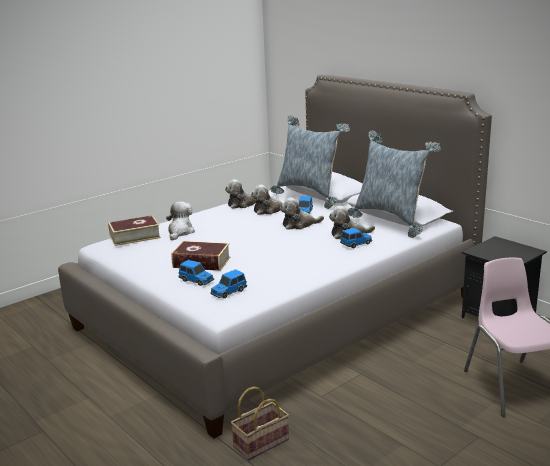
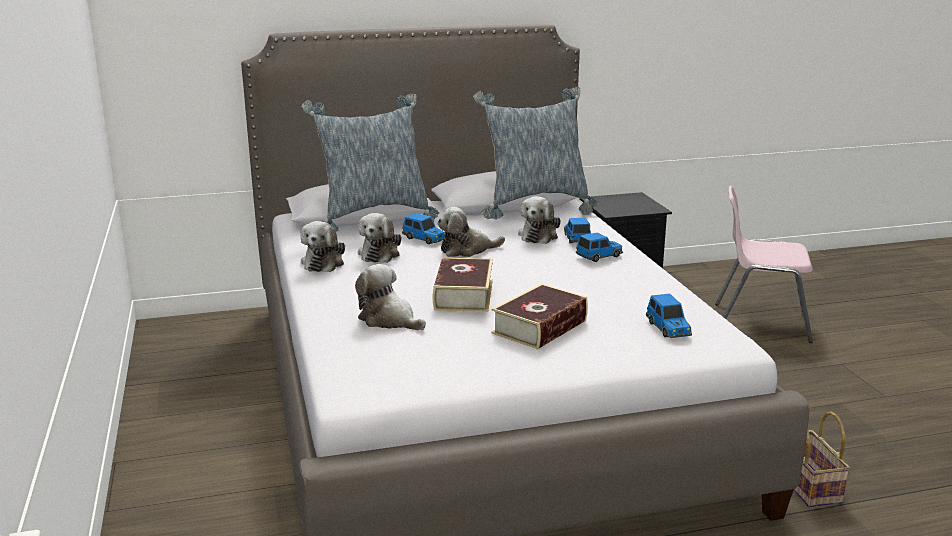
camera: 65 degrees left, 0 degrees up
book [108,215,161,246] -> book moved to [433,258,493,312]
toy car [178,260,214,286] -> toy car moved to [576,232,623,262]
plush toy [280,197,324,230] -> plush toy turned 60 degrees clockwise [437,207,505,257]

